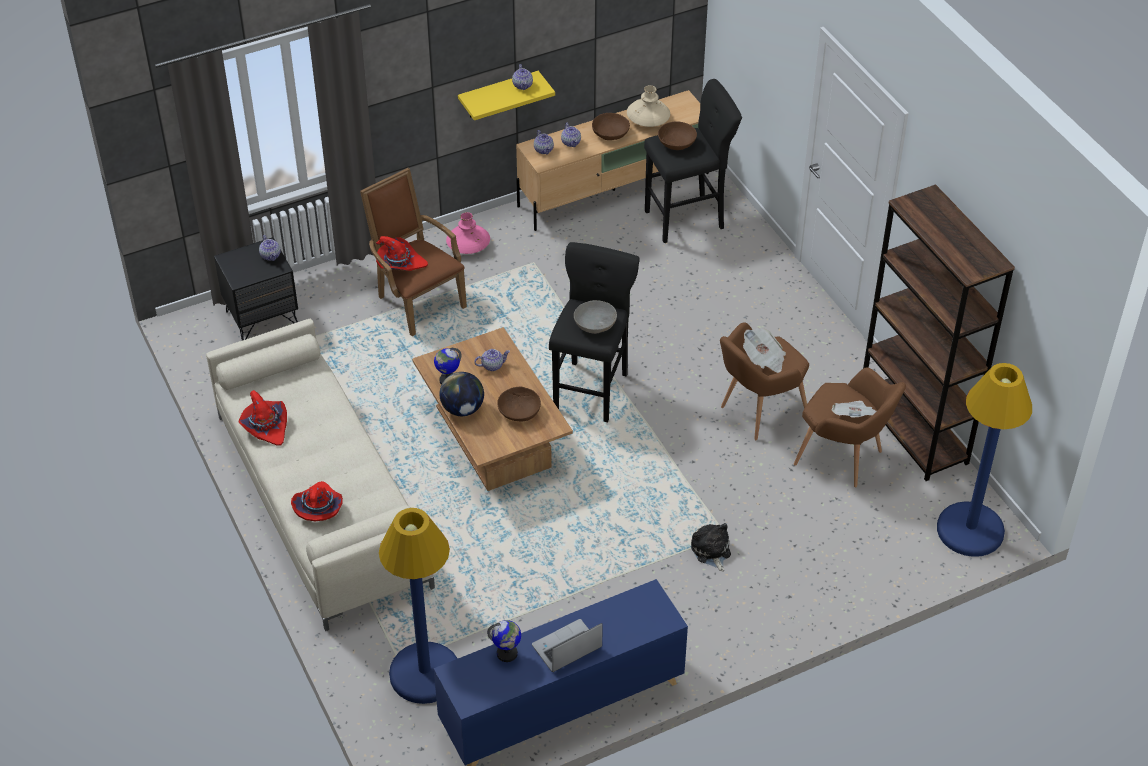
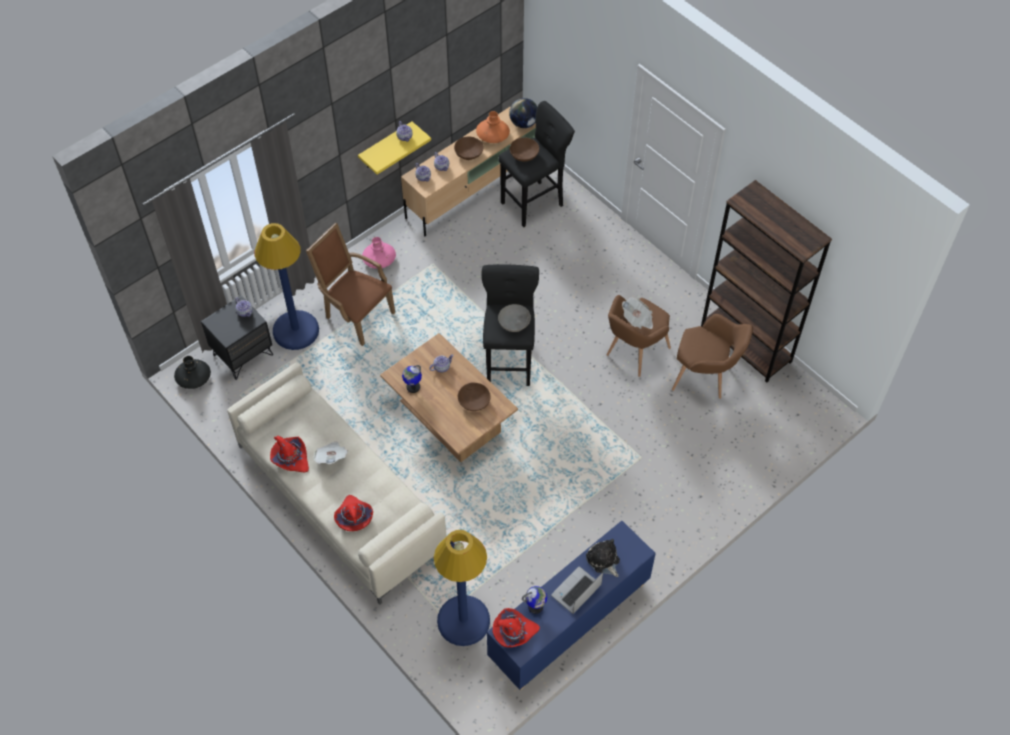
camera: 15 degrees left, 10 degrees up
red hat [376,236,428,271] -> red hat moved to [493,608,540,647]
globe [439,372,484,416] -> globe moved to [509,98,537,128]
beige vase [627,85,670,127] -> orange vase [476,111,510,143]
plush toy [691,523,731,572] -> plush toy moved to [586,539,620,577]
newspaper [832,401,877,418] -> newspaper moved to [313,441,348,465]
blue floor lamp [937,363,1032,557] -> blue floor lamp moved to [255,223,319,350]
none -> black vase [174,356,211,389]

